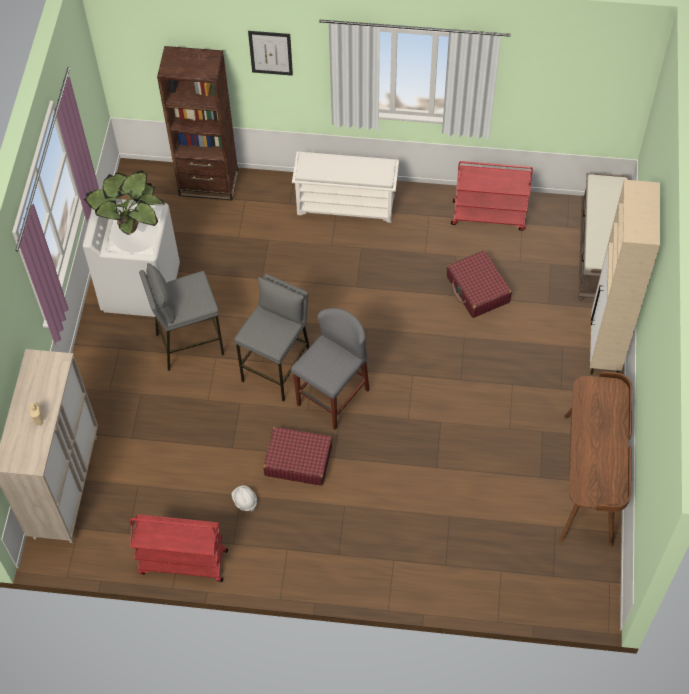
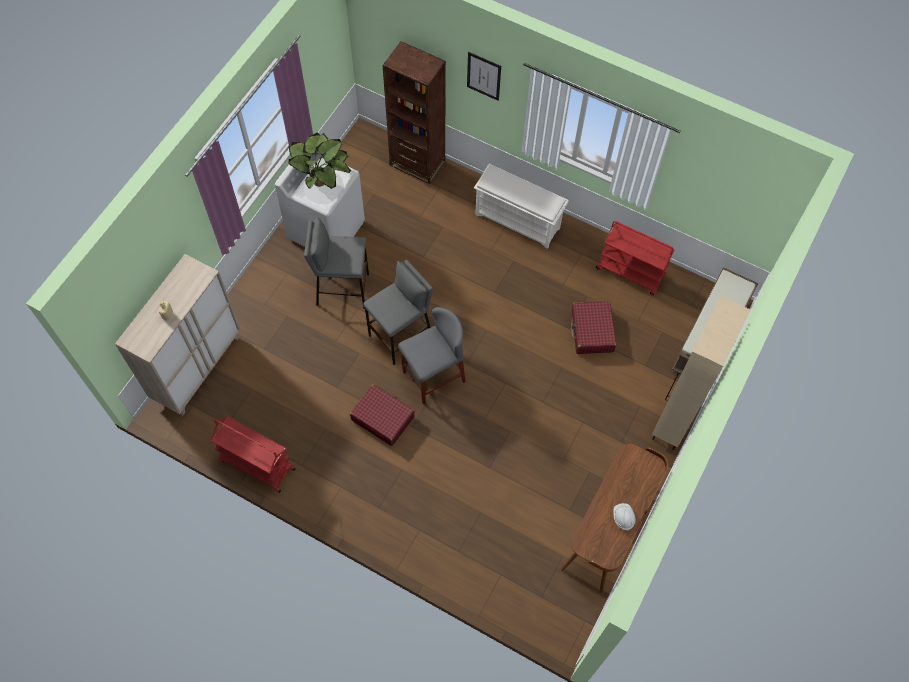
camera: 20 degrees right, 5 degrees up
white hard hat [231,485,257,512] -> white hard hat moved to [613,503,636,531]

